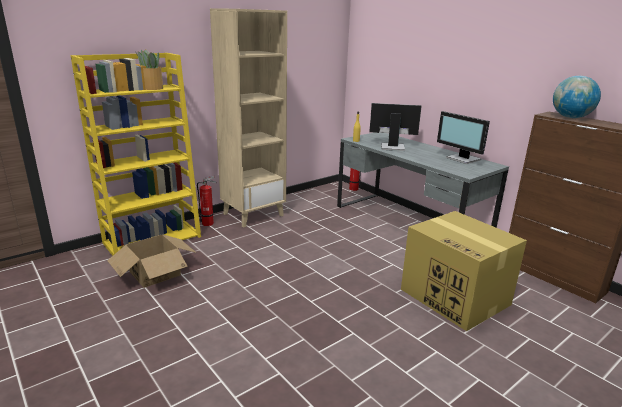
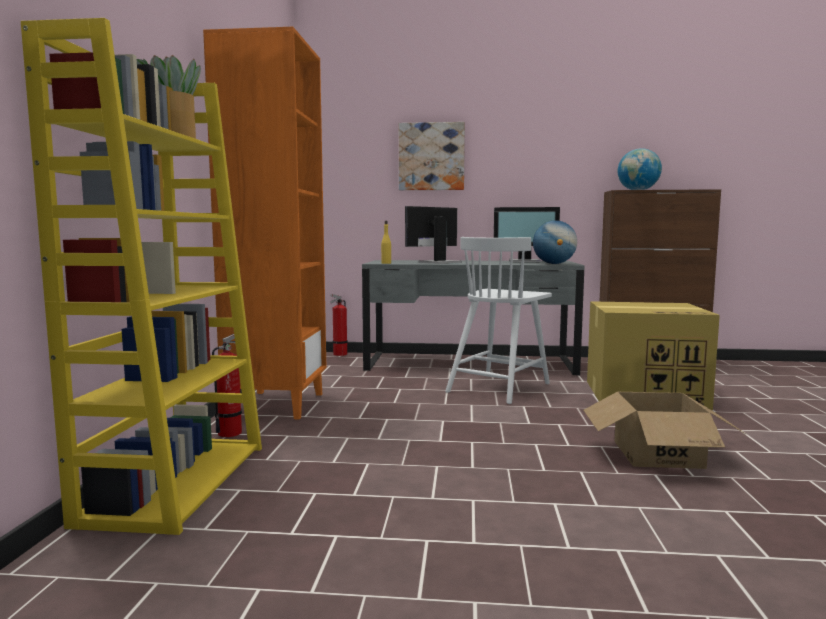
camera: 45 degrees left, 15 degrees down
cardboard box [107,234,197,288] -> cardboard box moved to [583,392,747,469]
beige bookcase [210,8,287,228] -> orange bookcase [203,27,326,419]
none -> picture [399,122,465,190]
none -> white chair [445,237,552,404]
none -> globe [533,220,577,264]

